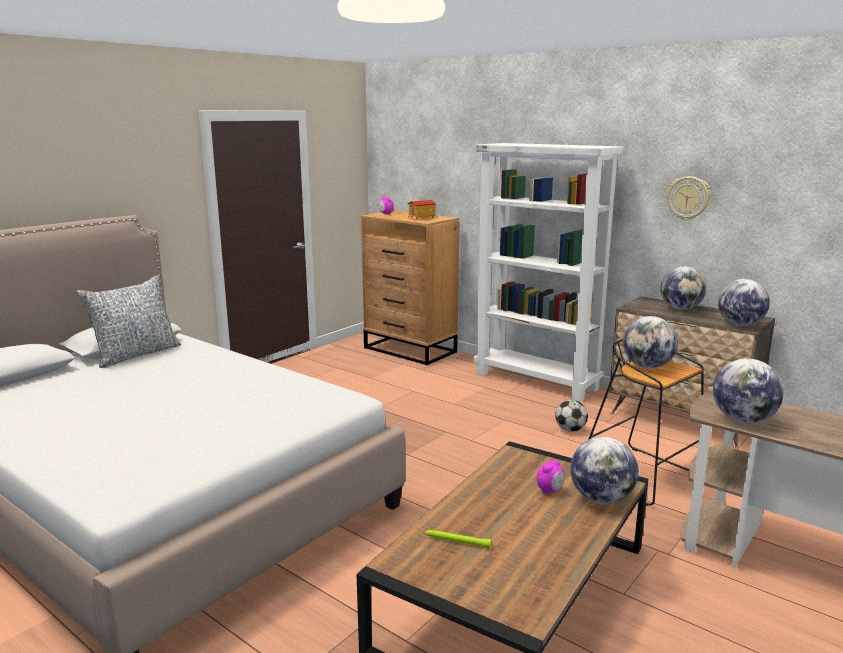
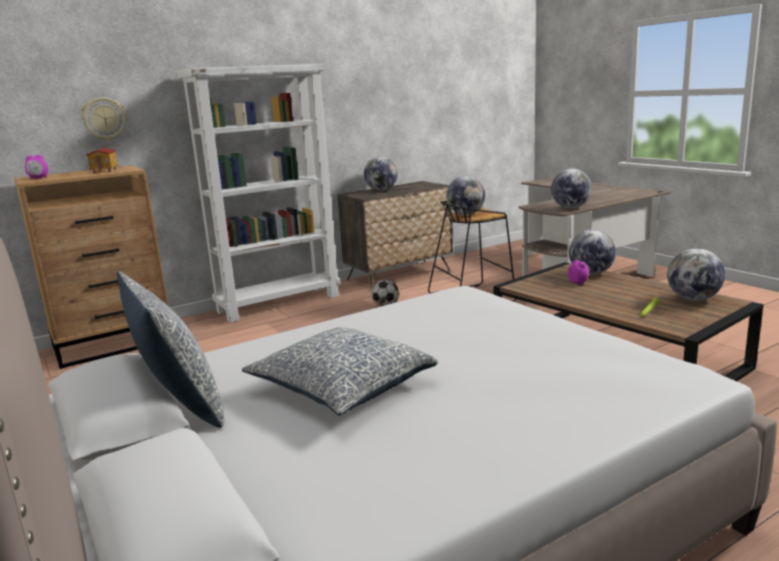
camera: 70 degrees left, 0 degrees up
wall clock [667,176,711,220] -> wall clock moved to [81,97,127,141]
globe [718,279,770,326] -> globe moved to [667,249,725,301]
none -> pillow [242,327,438,416]

